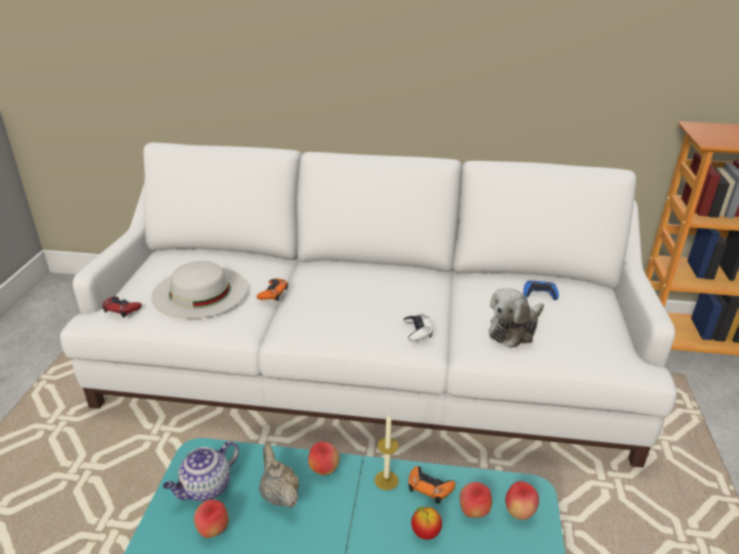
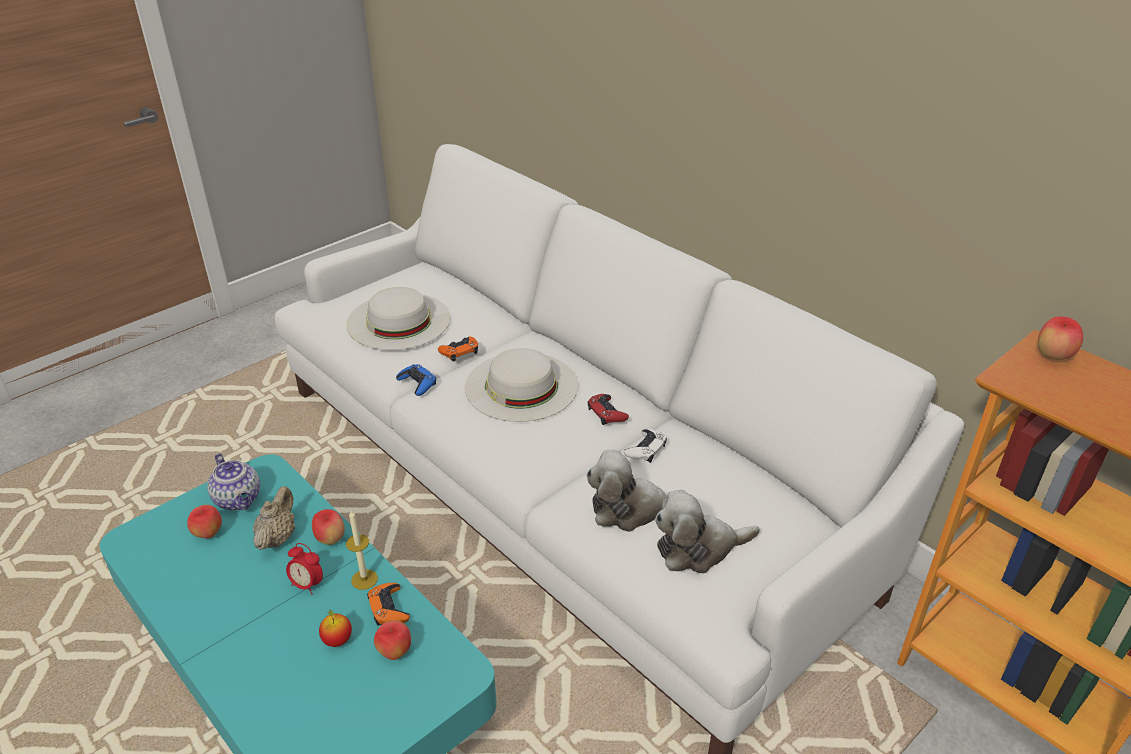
camera: 40 degrees right, 5 degrees up
red game controller [102,296,142,318] -> red game controller moved to [588,394,629,425]
teapot [163,441,239,501] -> teapot turned 120 degrees counterclockwise [207,453,260,510]
white game controller [403,314,433,341] -> white game controller moved to [624,429,667,463]
apple [505,481,539,520] -> apple moved to [1038,316,1083,360]
blue game controller [523,280,559,300] -> blue game controller moved to [396,364,436,396]
none -> alarm clock [286,543,323,595]
none -> white hat [465,348,578,422]
none -> plush toy [655,490,760,574]

